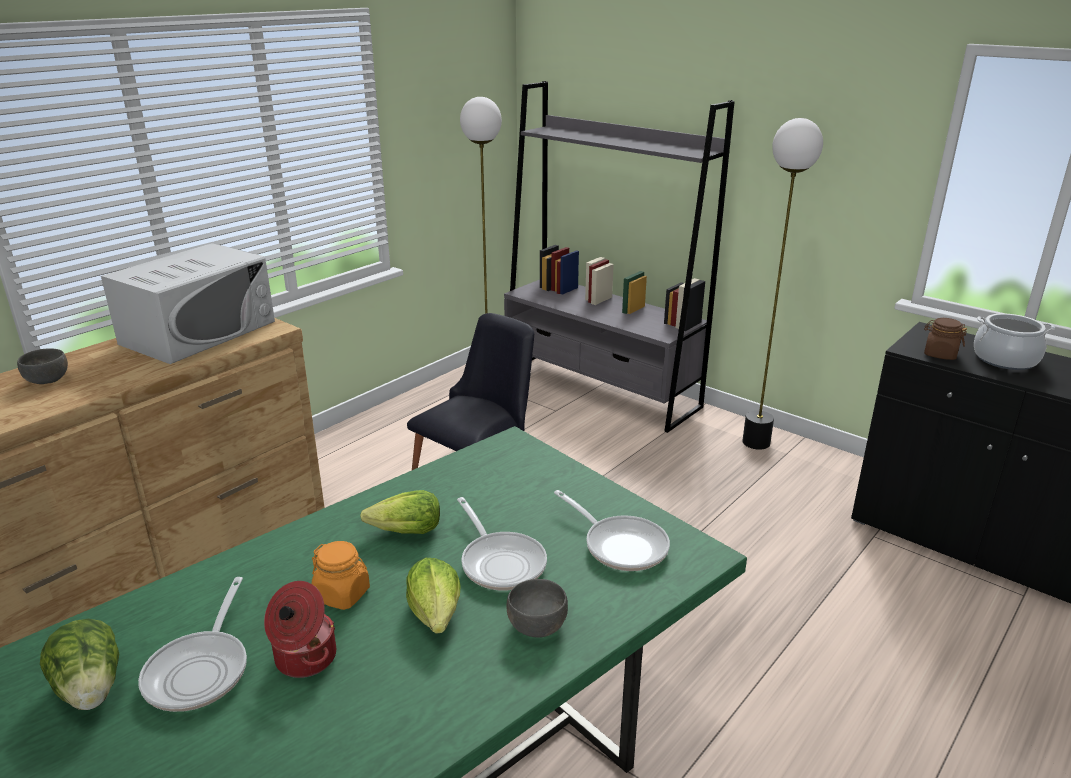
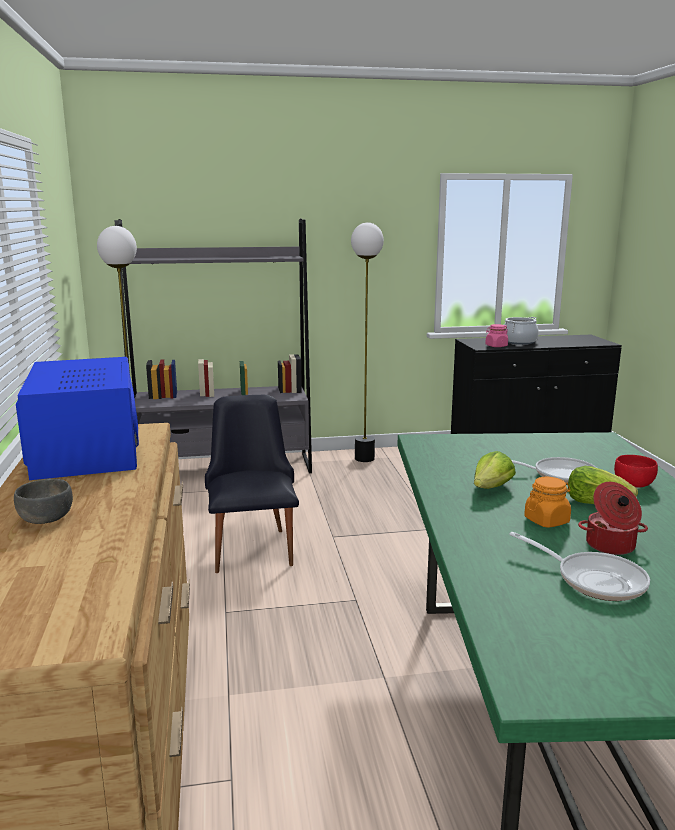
camera: 50 degrees left, 10 degrees down
lettuce [40,619,119,710] -> none
white microwave [101,243,275,364] -> blue microwave [16,357,139,480]
grey bowl [506,579,568,637] -> red bowl [614,455,658,487]
frying pan [554,490,670,571] -> none
brown jar [924,318,967,360] -> pink jar [485,324,508,347]

